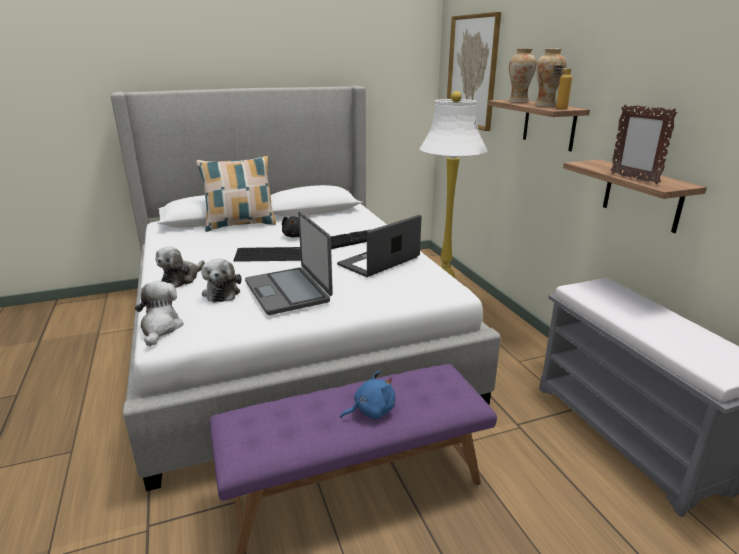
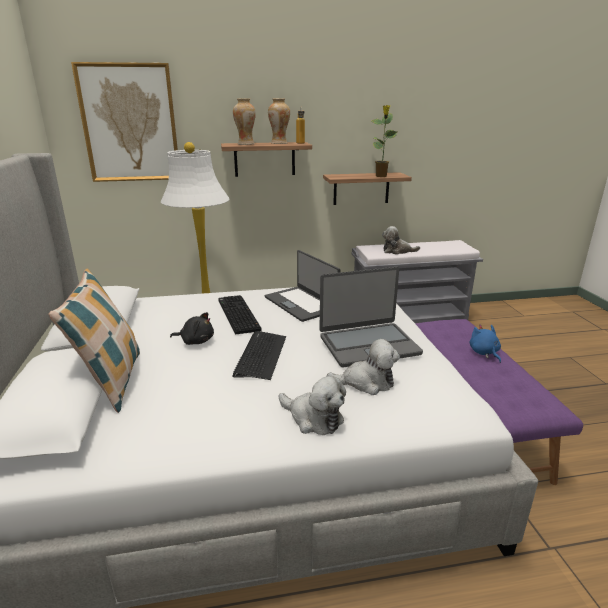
camera: 80 degrees left, 0 degrees up
plush toy [135,281,184,346] -> plush toy moved to [382,226,420,255]
picture frame [610,104,678,184] -> potted plant [372,105,397,177]

